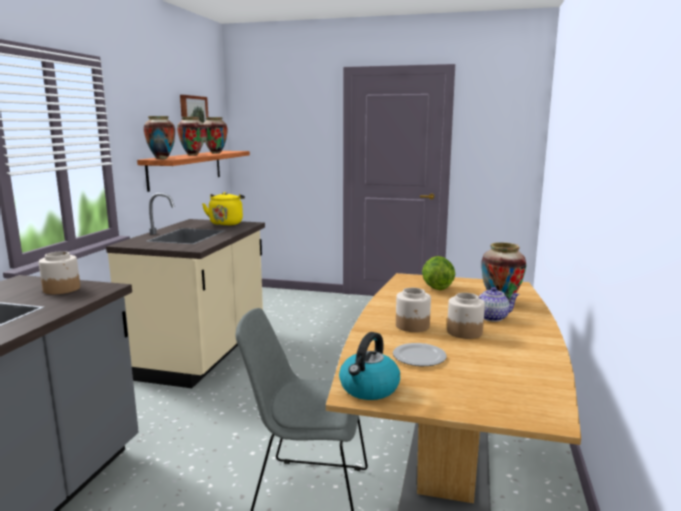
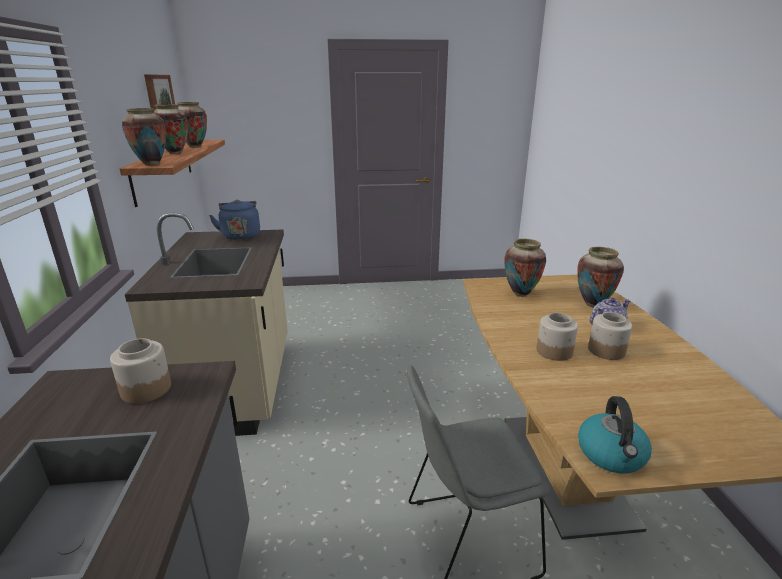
camera: 20 degrees left, 10 degrees up
yellow kettle [202,192,245,226] -> blue kettle [209,200,260,240]
plate [393,343,447,366] -> none
lettuce [422,256,455,290] -> vase [504,239,546,297]

